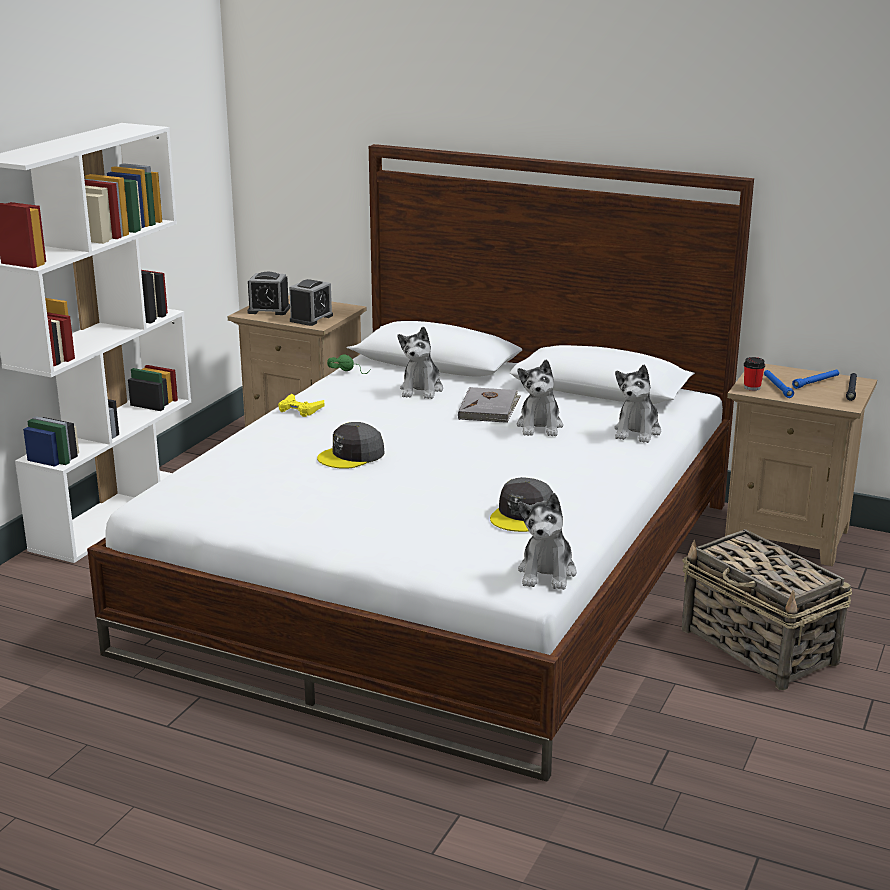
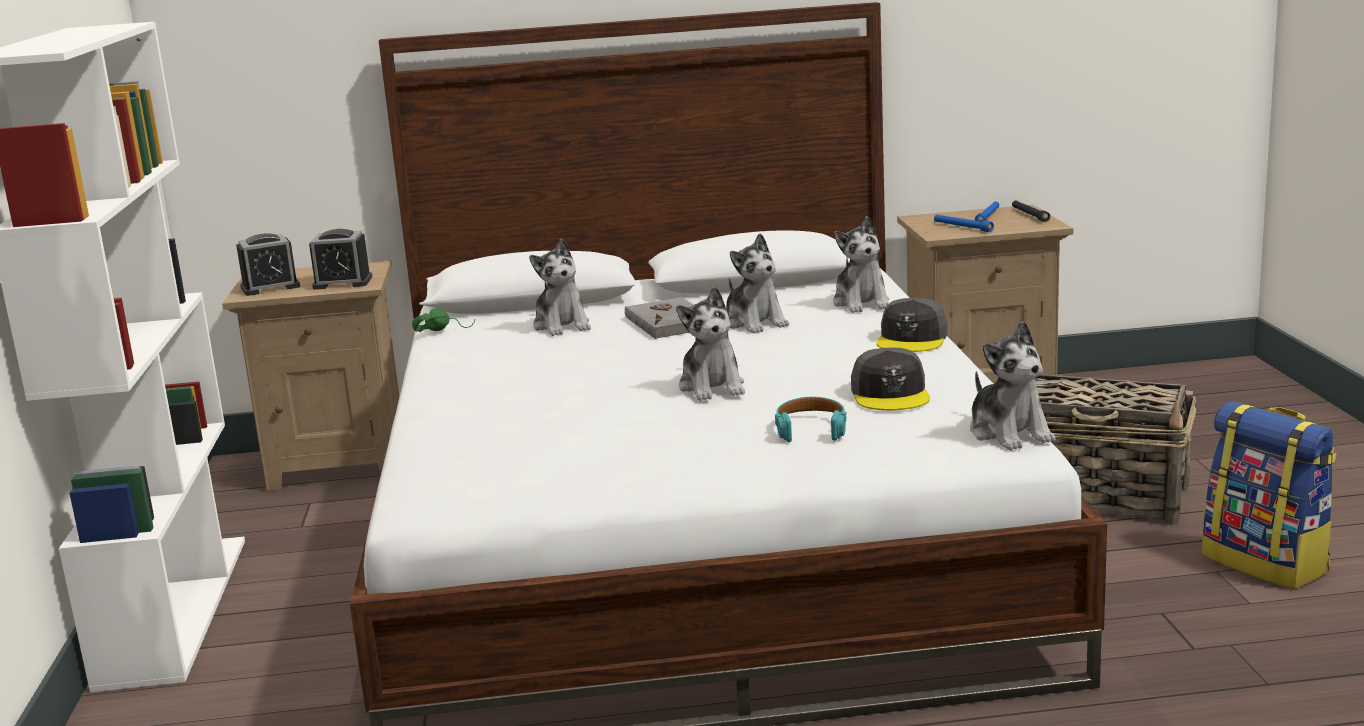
camera: 30 degrees left, 5 degrees down
yellow game controller [278,394,324,417] -> none
alarm clock [289,279,333,326] -> alarm clock turned 90 degrees clockwise [309,229,372,290]
grey cap [317,422,385,469] -> grey cap moved to [876,298,947,352]
cup [744,357,765,391] -> none
none -> plush toy [676,287,745,401]
none -> turquoise headphones [775,397,846,442]
none -> backpack [1202,402,1336,589]

